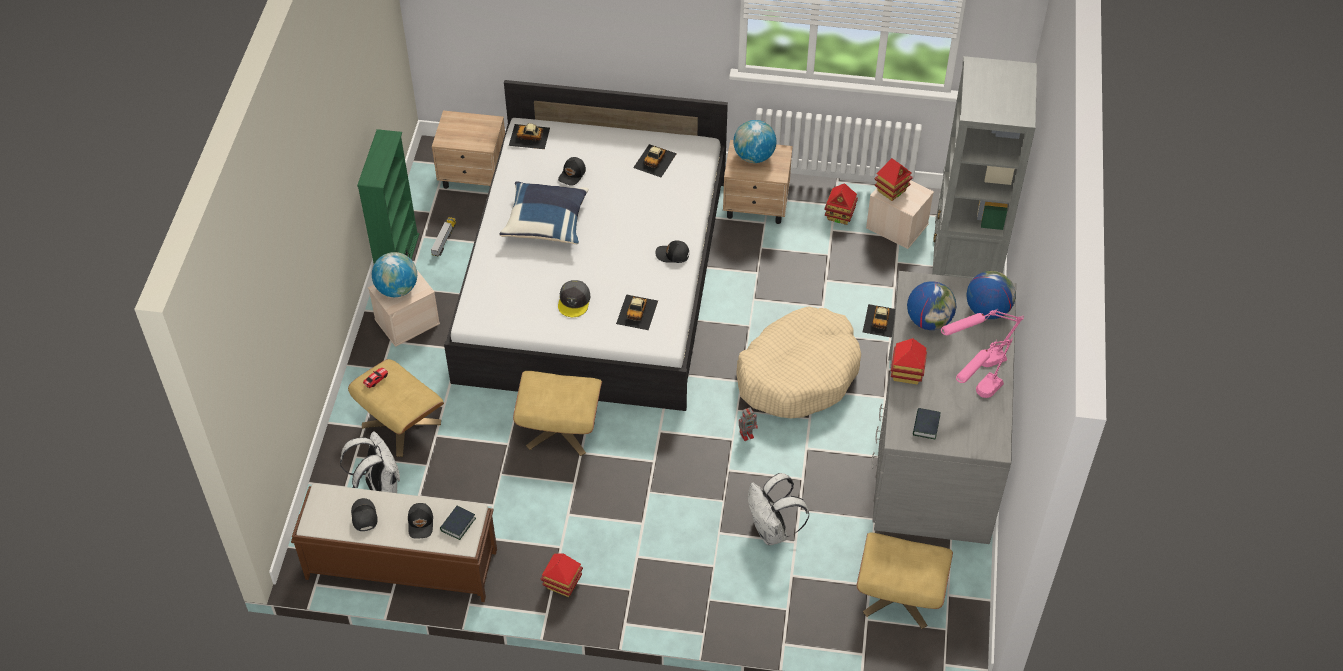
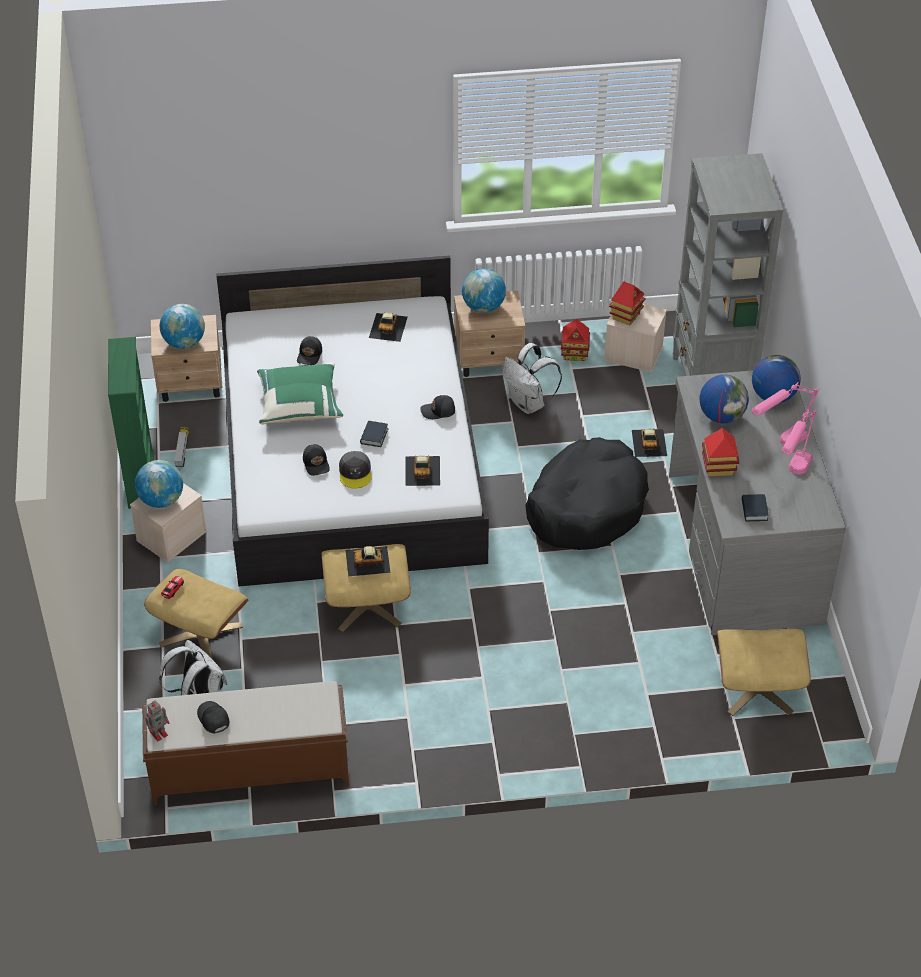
camera: 15 degrees left, 5 degrees down
black cap [408,503,433,538] -> black cap moved to [303,444,330,476]
book [440,506,476,540] -> book moved to [360,421,389,447]
blue pillow [499,181,589,244] -> green pillow [257,362,343,424]
toy car [509,123,550,149] -> toy car moved to [346,546,390,576]
toy house [541,553,583,597] -> none
beige dog bed [736,306,861,419] -> black dog bed [525,437,649,550]
toy robot [739,408,758,441] -> toy robot moved to [145,700,169,741]
white backpack [748,473,809,545] -> white backpack moved to [503,343,562,414]
none -> globe [160,304,205,349]

